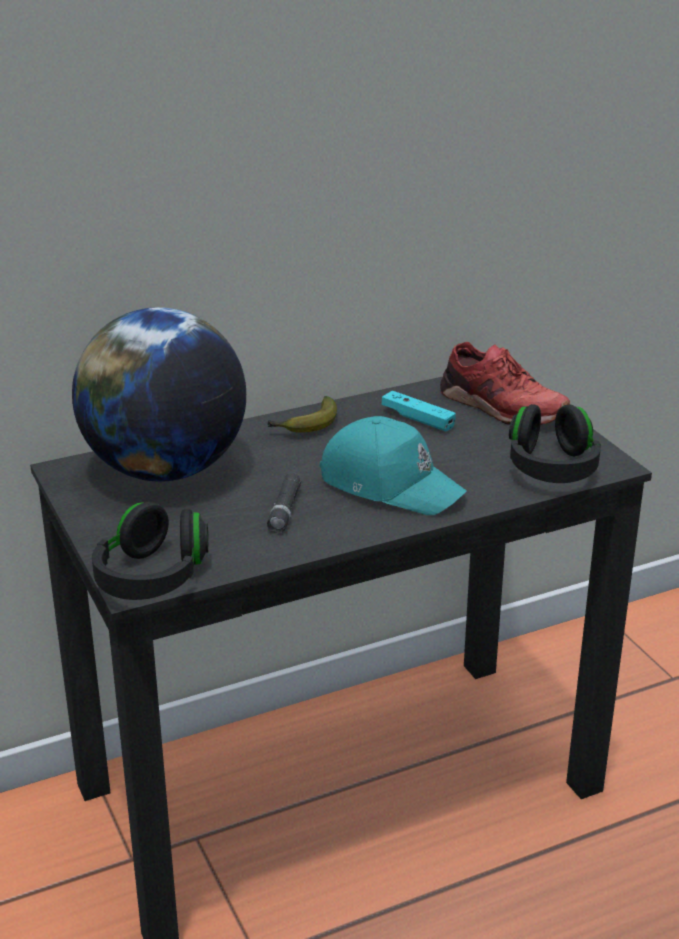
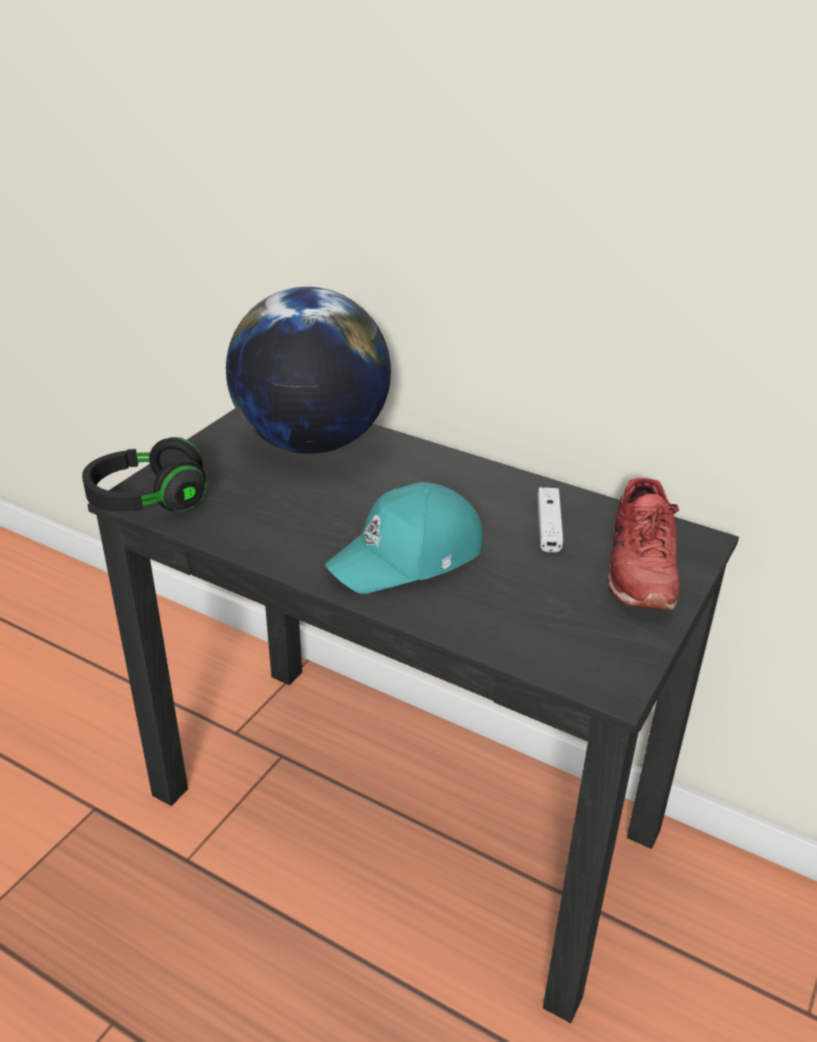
camera: 55 degrees right, 5 degrees up
banana [267,396,337,433] -> none
black flashlight [267,472,302,534] -> none
turquoise cap [320,416,467,515] -> turquoise cap turned 60 degrees clockwise [325,482,483,594]
turquoise game controller [382,391,456,431] -> white game controller [538,487,563,553]
black headphones [509,404,601,483] -> none

